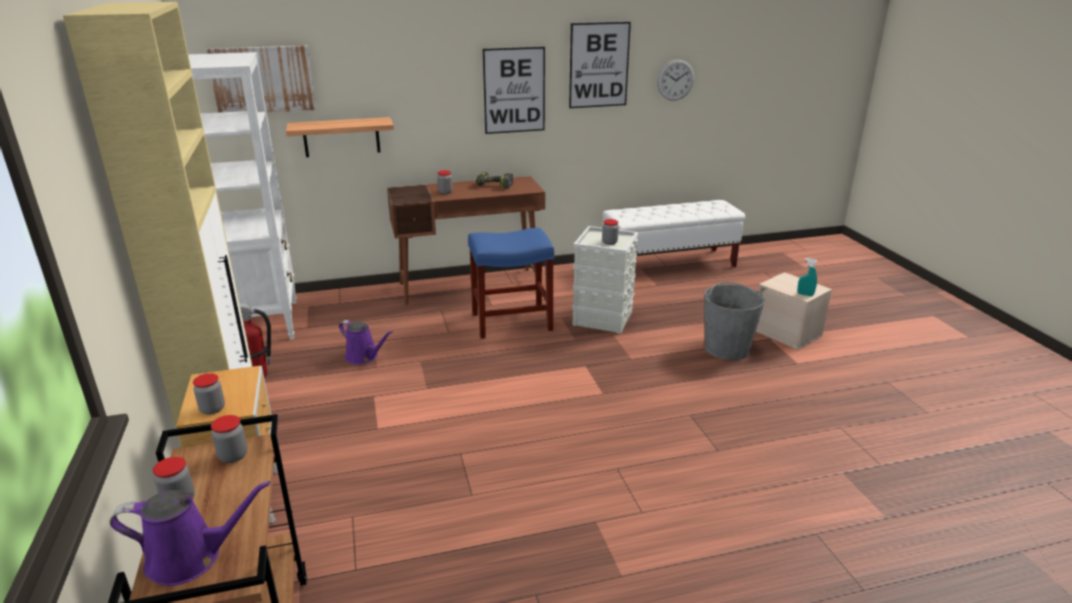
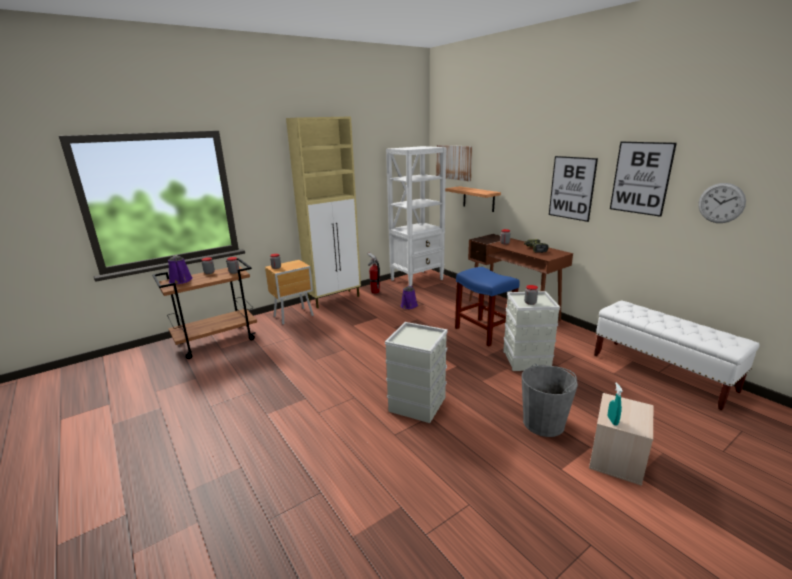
camera: 70 degrees right, 5 degrees down
none -> grey storage box [385,322,448,423]

